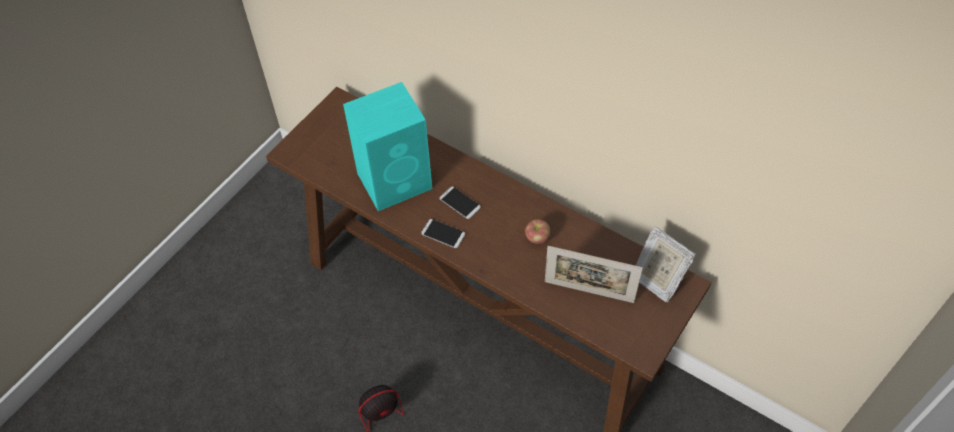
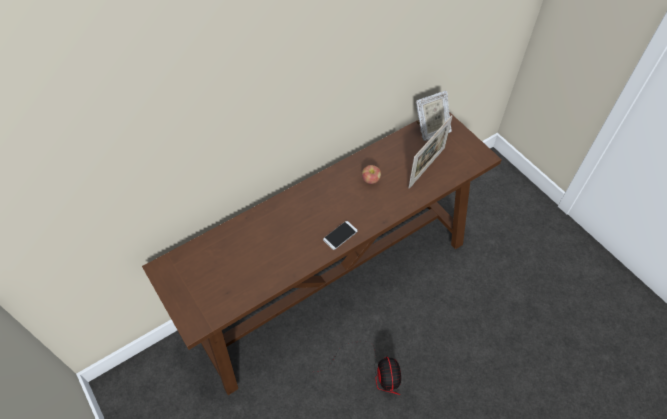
camera: 70 degrees left, 0 degrees up
turquoise speaker [343,82,432,211] -> none
phone [440,187,481,219] -> none

